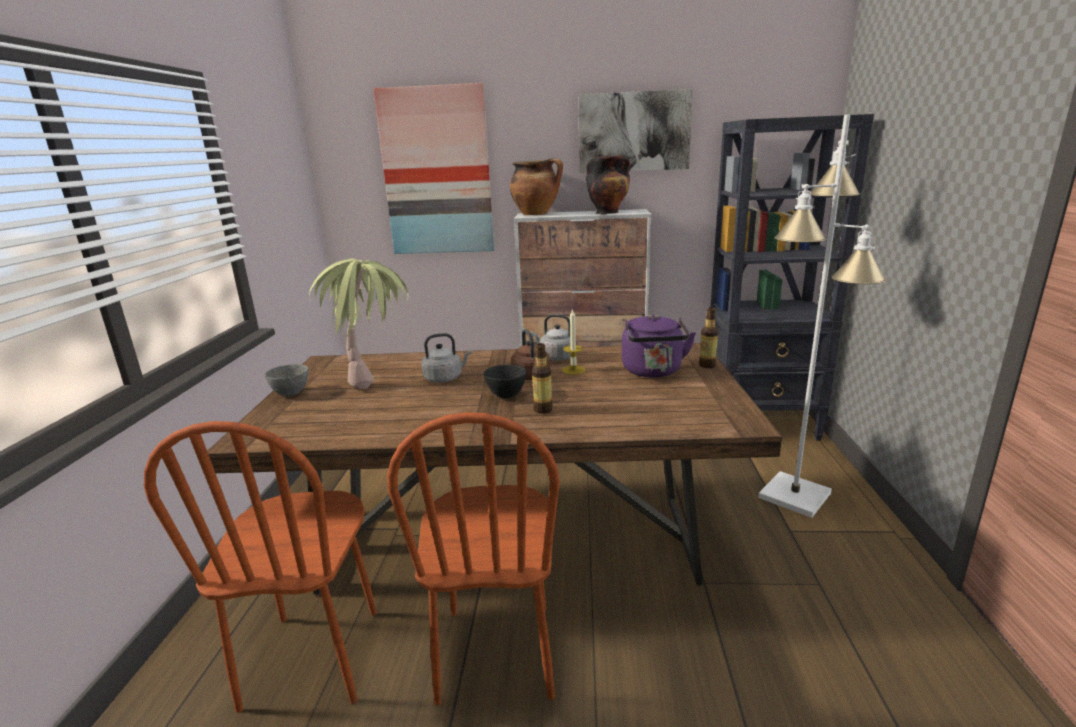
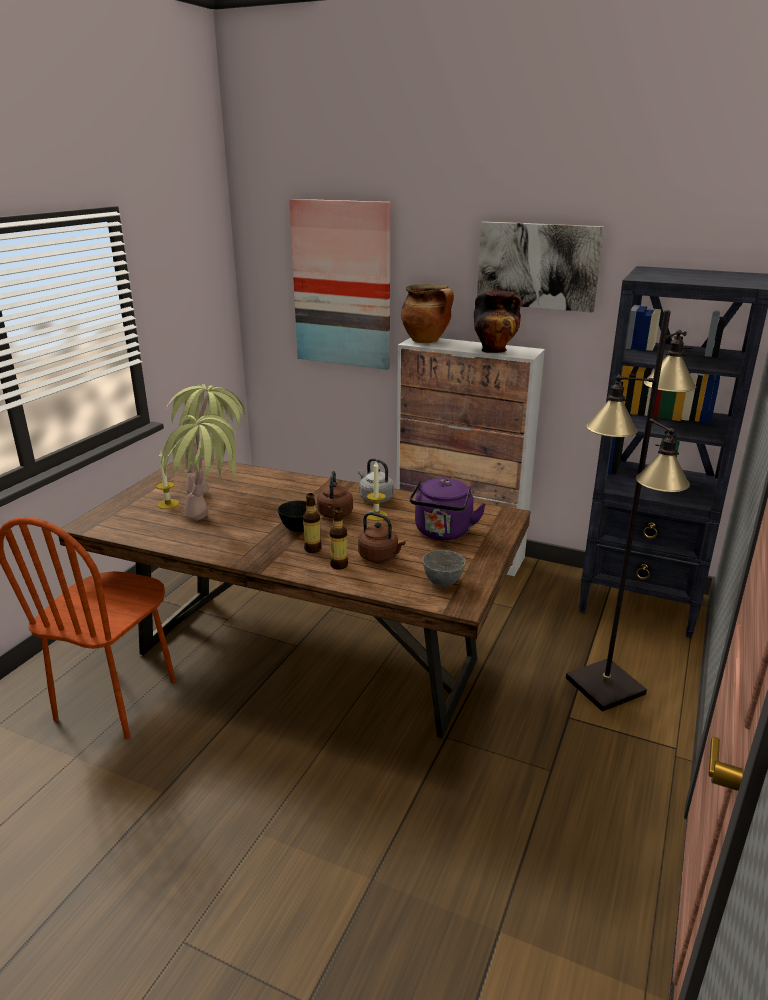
camera: 20 degrees right, 5 degrees up
grey bowl [265,364,308,397] -> grey bowl moved to [422,550,466,587]
brown chair [387,412,560,705] -> none
grey kettle [421,333,472,383] -> none
bottle [699,307,718,368] -> bottle moved to [329,507,348,569]
white floor lamp [758,115,886,518] -> black floor lamp [566,310,697,712]
none -> candle [156,450,179,509]
none -> potted plant [161,414,242,521]
none -> brown kettle [358,512,406,563]

